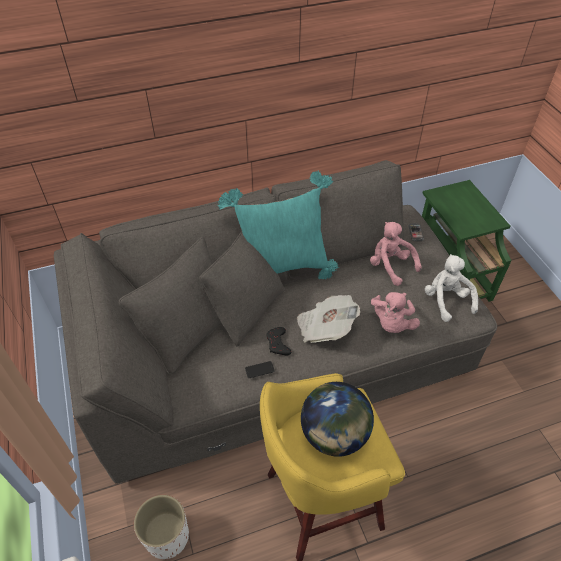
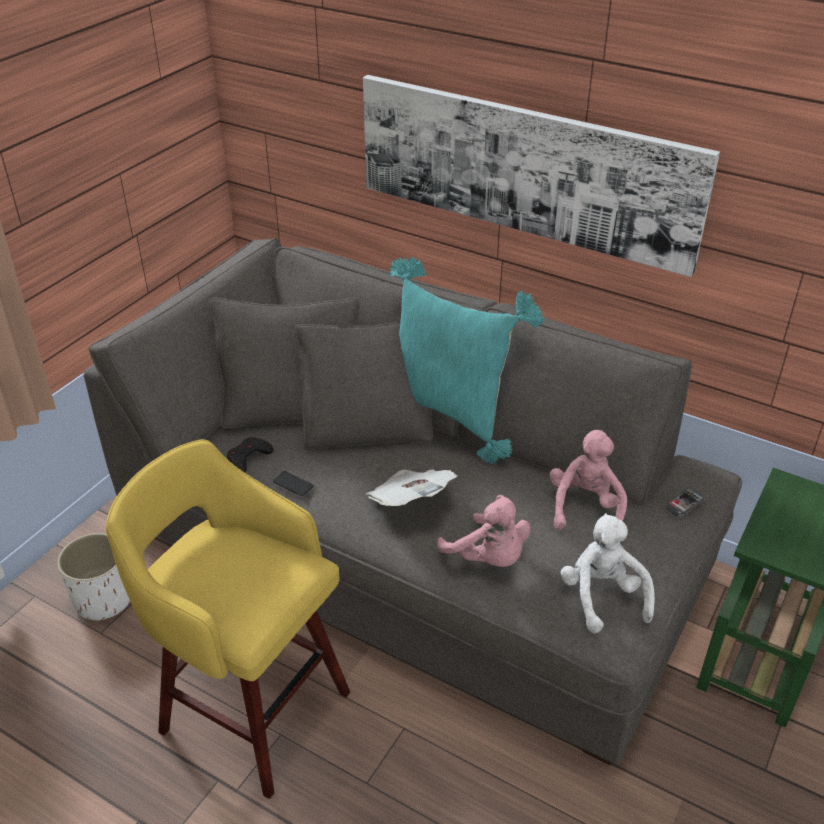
camera: 50 degrees right, 10 degrees down
black game controller [266,327,291,355] -> black game controller moved to [227,437,273,472]
globe [301,382,374,457] -> none
pink plush toy [371,292,420,333] -> pink plush toy turned 105 degrees counterclockwise [437,495,531,567]
white plush toy [425,254,478,322] -> white plush toy turned 45 degrees counterclockwise [560,513,655,633]
none -> picture [363,75,720,277]

